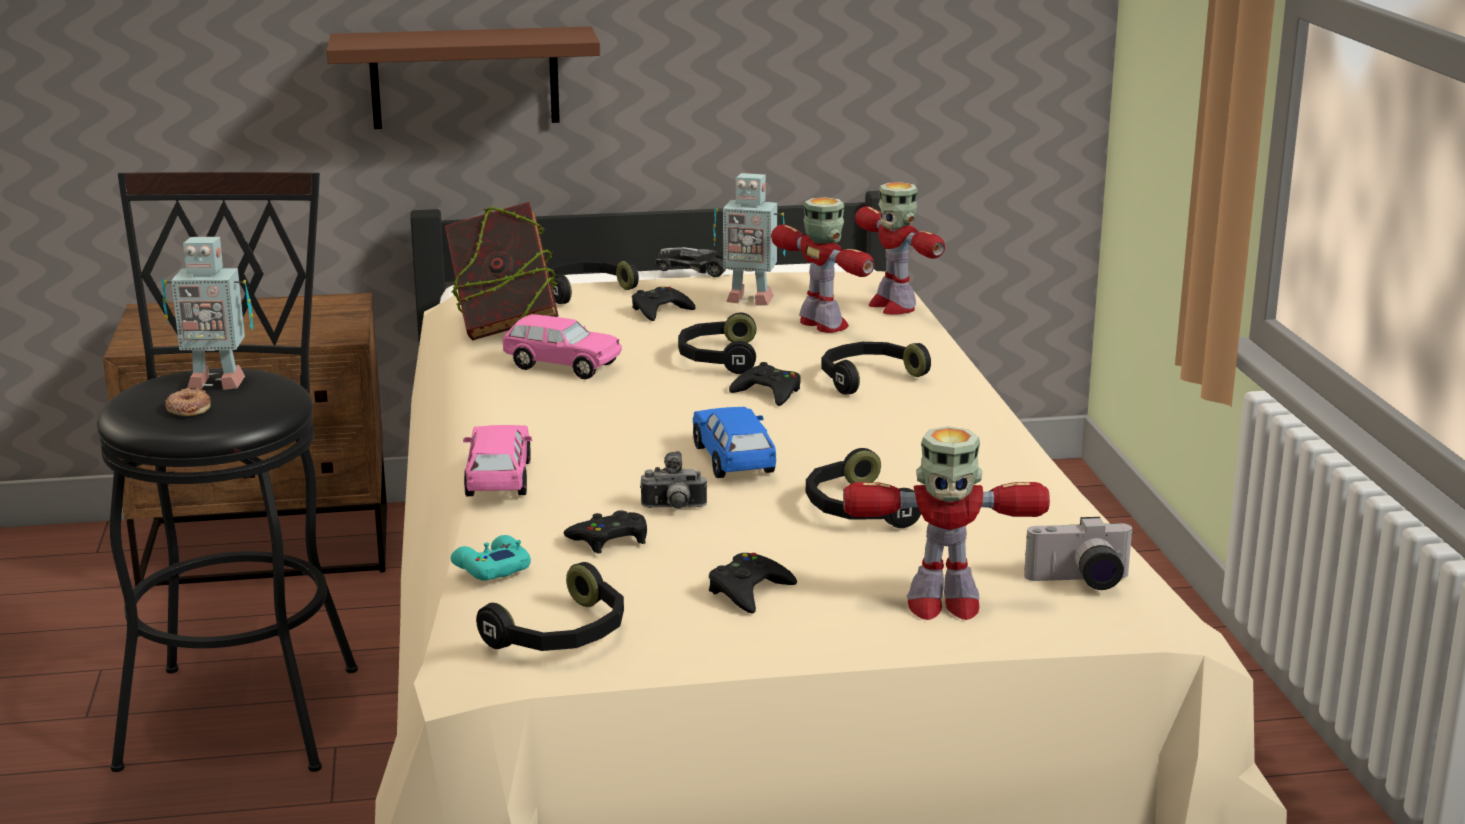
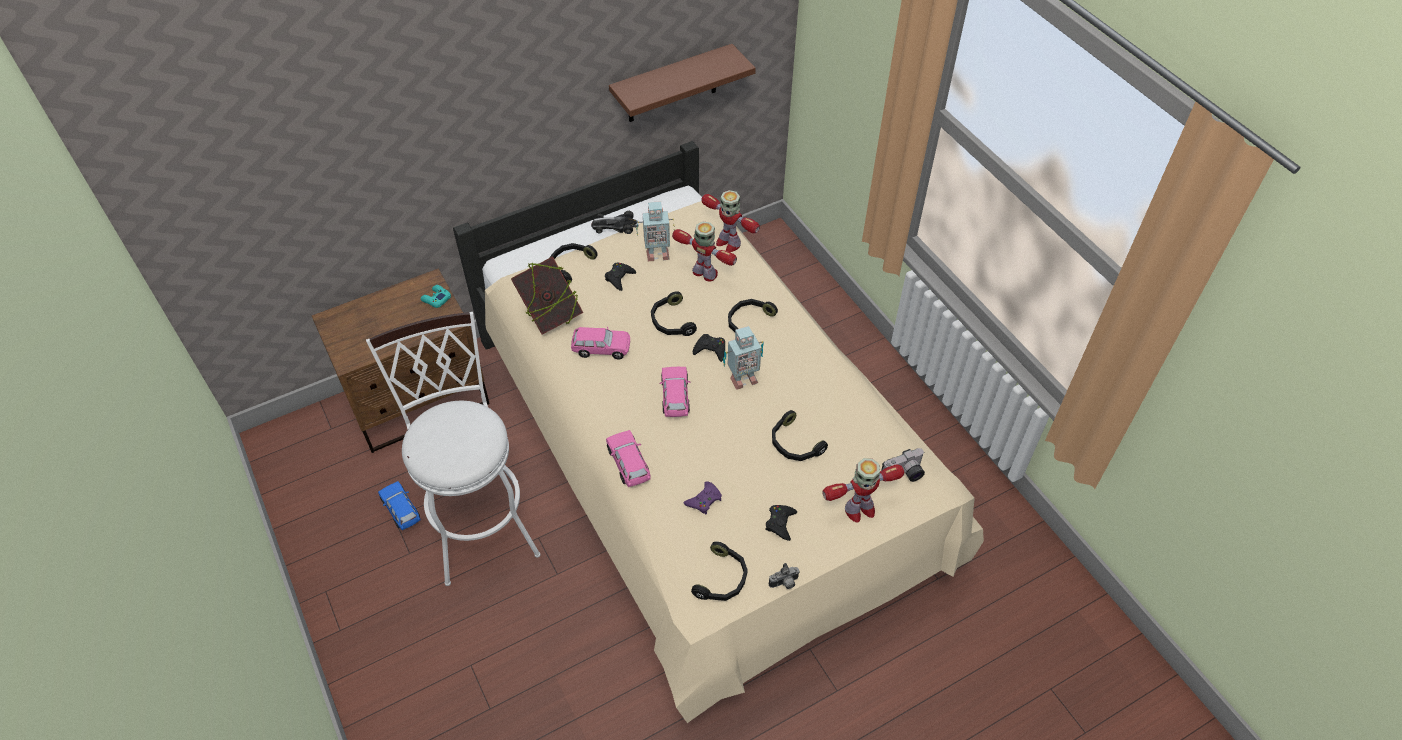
camera: 20 degrees left, 30 degrees up
black stool [97,172,358,772] -> white stool [366,312,541,586]
toy robot [162,237,253,390] -> toy robot moved to [723,326,764,390]
donut [165,388,211,416] -> none
brown shelf [327,26,600,129] -> brown shelf moved to [609,44,756,122]
turquoise game controller [451,535,531,581] -> turquoise game controller moved to [420,285,451,308]
black game controller [563,510,647,554] -> purple game controller [683,481,722,514]
camera [640,451,707,509] -> camera moved to [769,563,800,589]
blue toy car [693,407,776,478] -> blue toy car moved to [378,481,421,530]
none -> pink toy car [659,367,690,417]

